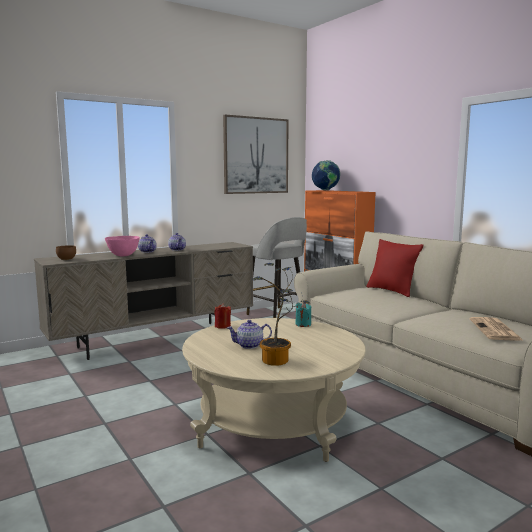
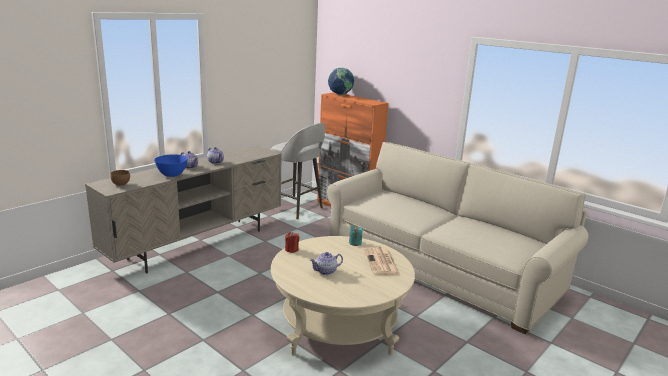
camera: 15 degrees left, 10 degrees up
pink bowl [105,236,140,256] -> blue bowl [154,154,187,177]
picture [223,115,289,194] -> none
potted plant [252,263,310,366] -> none
red pillow [366,239,423,297] -> none
newspaper [470,317,524,341] -> newspaper moved to [364,247,400,275]

